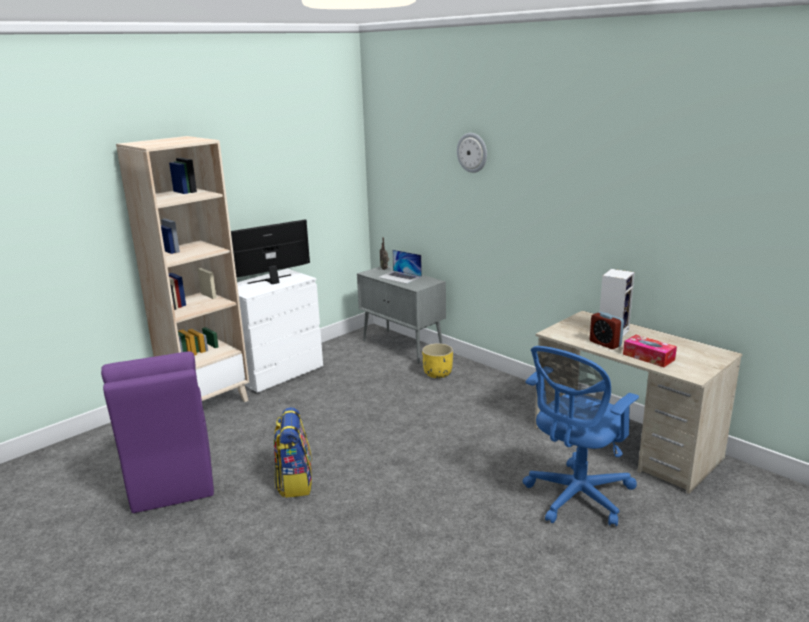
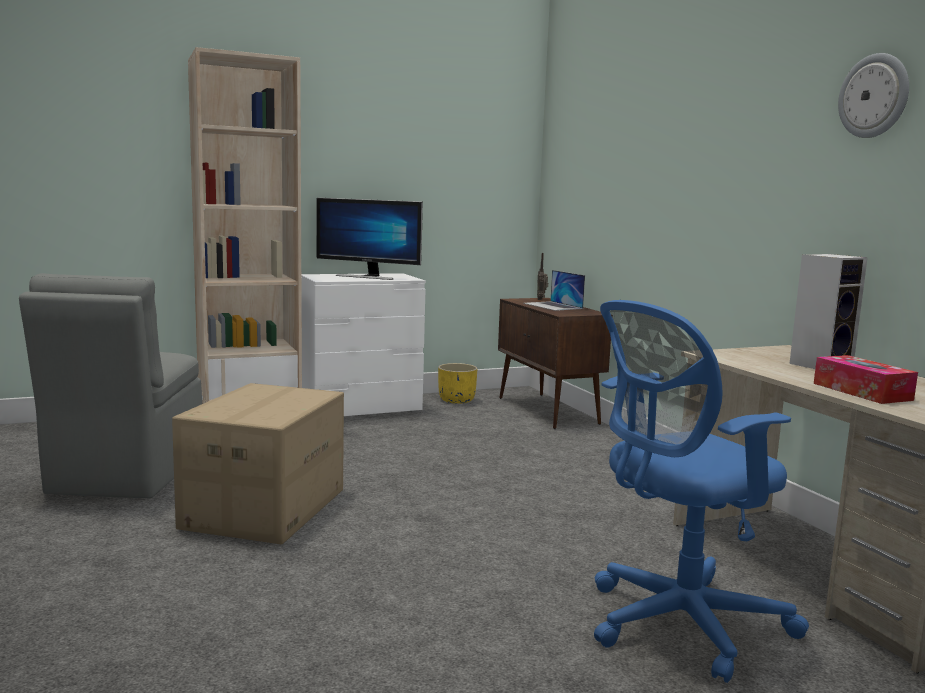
camera: 20 degrees right, 10 degrees down
purple chair [101,351,214,513] -> grey chair [19,273,202,498]
monitor [231,219,310,284] -> monitor turned 150 degrees counterclockwise [317,198,423,280]
backpack [274,407,312,498] -> cardboard box [172,383,344,544]
grey cabinet [357,265,446,363] -> brown cabinet [498,298,611,429]
yellow planter [422,343,453,378] -> yellow planter moved to [438,363,478,404]
wall clock [457,133,487,173] -> wall clock moved to [838,53,909,138]
alarm clock [590,312,624,349] -> none

